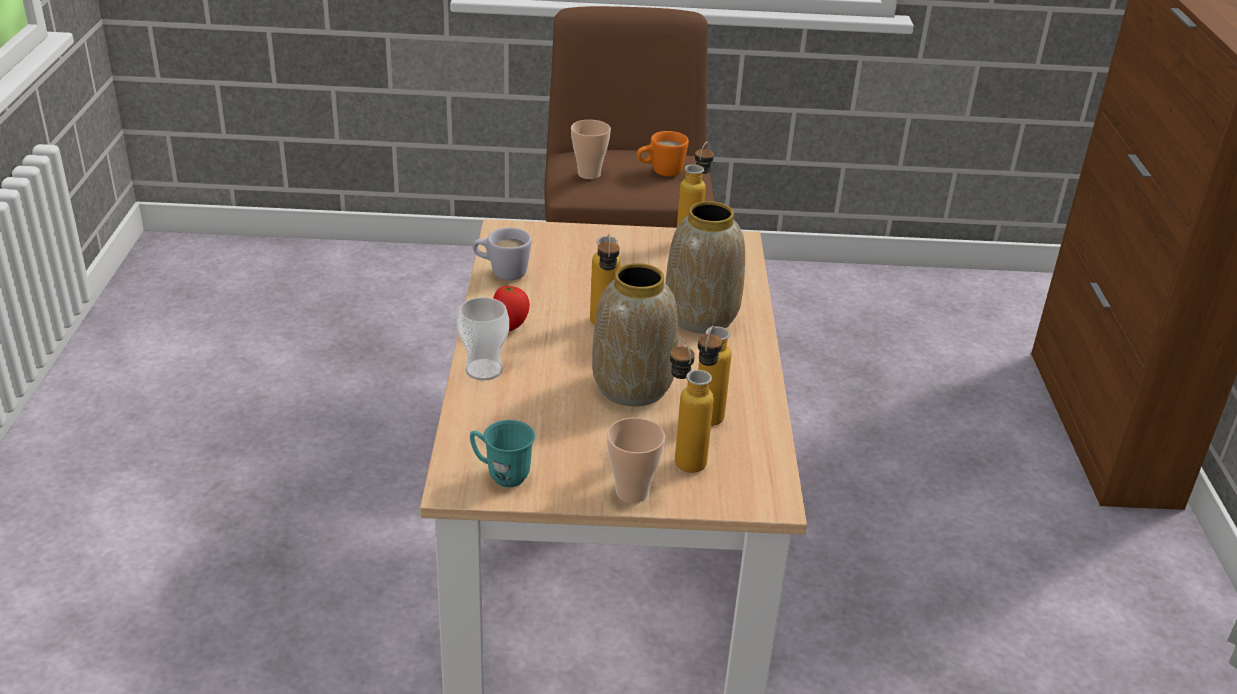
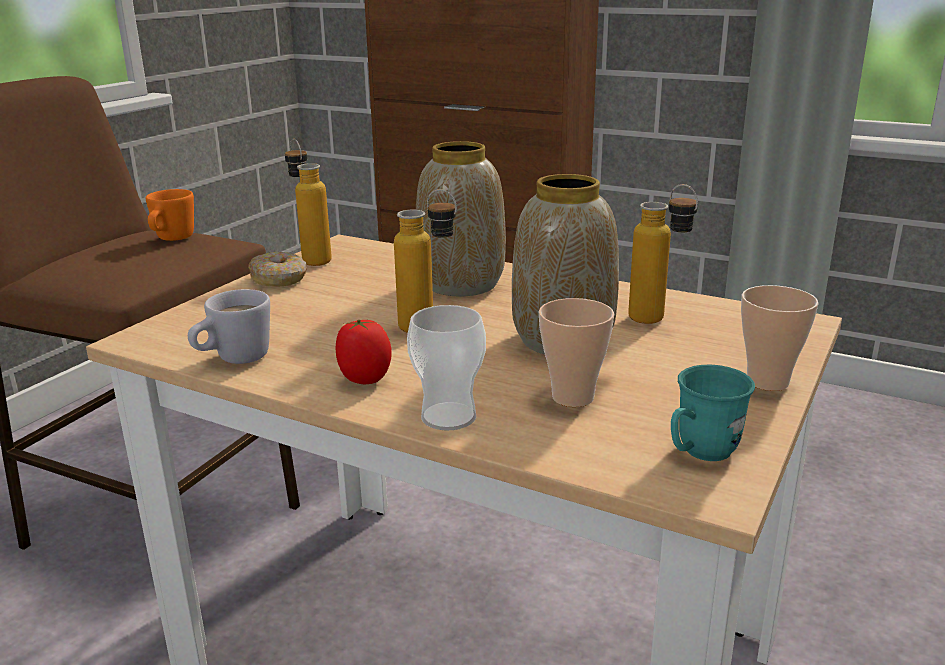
camera: 60 degrees left, 10 degrees down
cup [571,120,611,179] -> cup moved to [539,298,614,407]
bottle [670,338,714,473] -> none
none -> donut [248,252,307,286]

